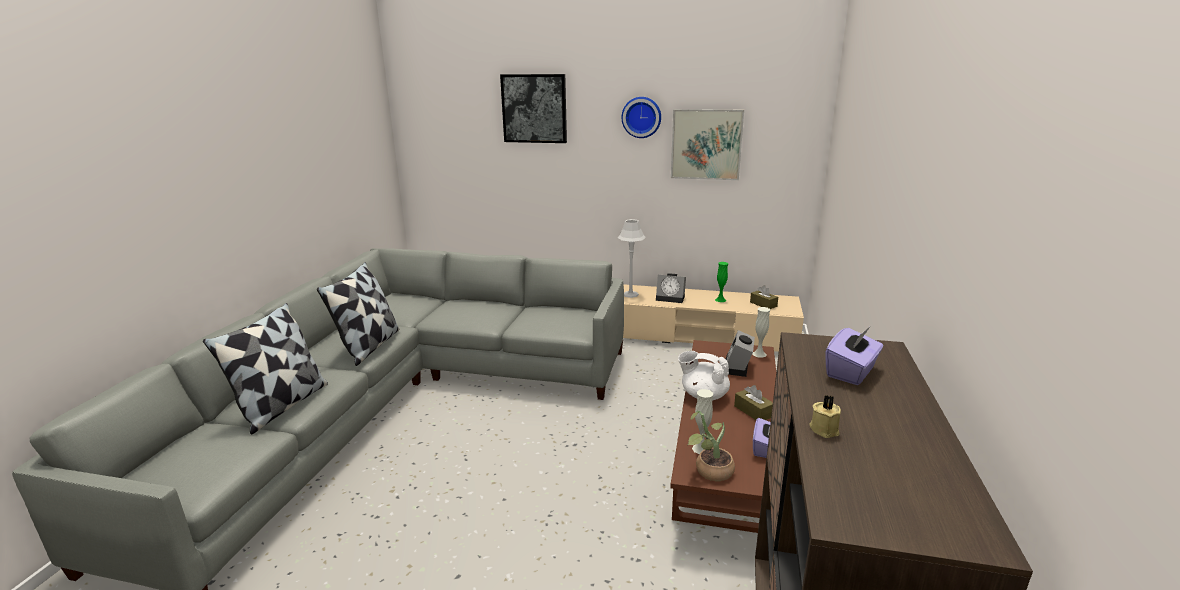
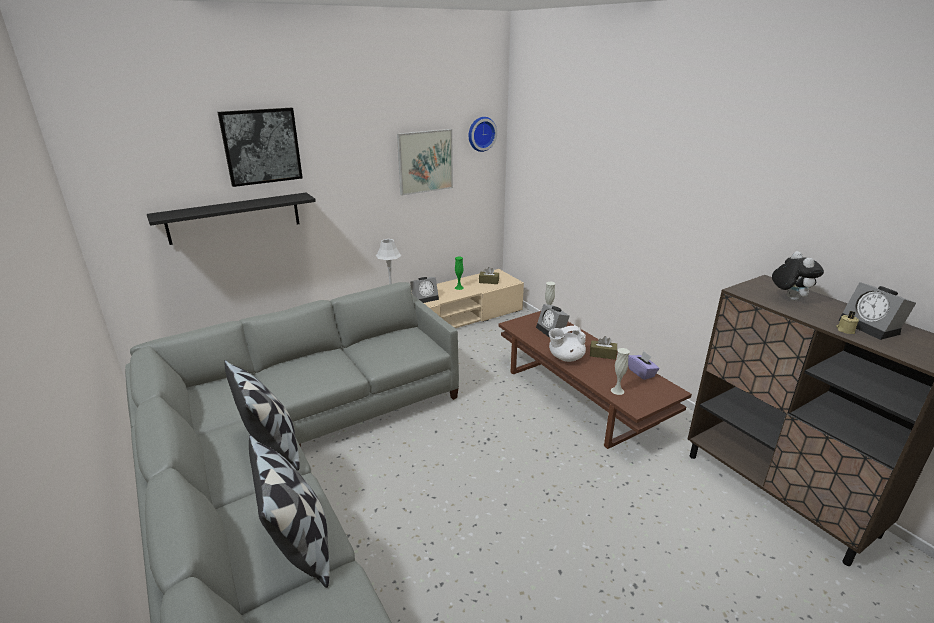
camera: 45 degrees left, 5 degrees up
wall clock [622,97,661,138] -> wall clock moved to [469,117,497,152]
potted plant [688,411,735,481] -> none
purple tissue box [826,326,883,385] -> plush toy [772,251,824,301]
none -> black shelf [147,192,316,245]
none -> alarm clock [839,282,916,340]

